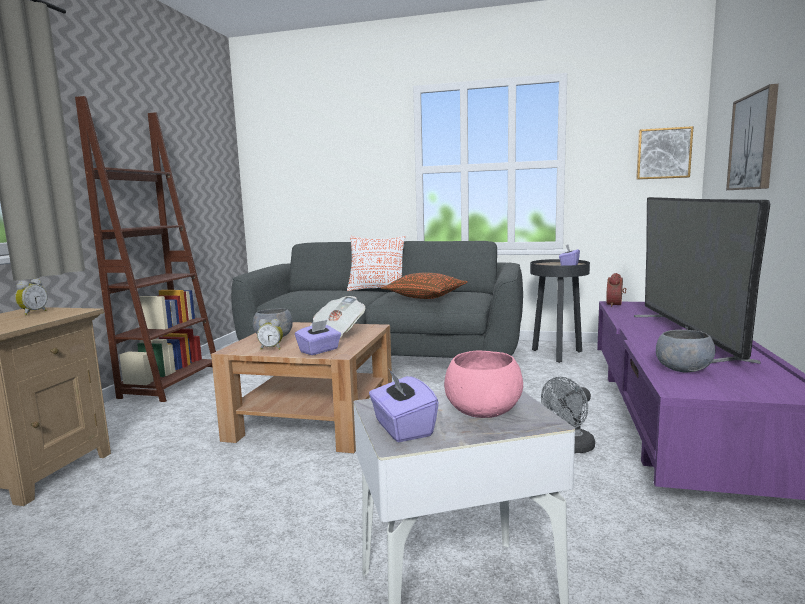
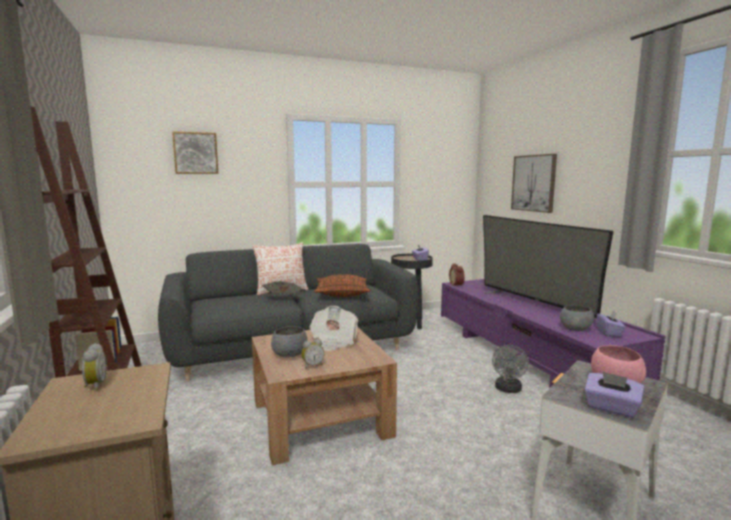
camera: 35 degrees left, 0 degrees up
purple tissue box [295,320,341,355] -> purple tissue box moved to [597,310,625,337]
picture [636,126,693,180] -> picture moved to [172,131,218,174]
none -> newspaper [262,281,302,294]

